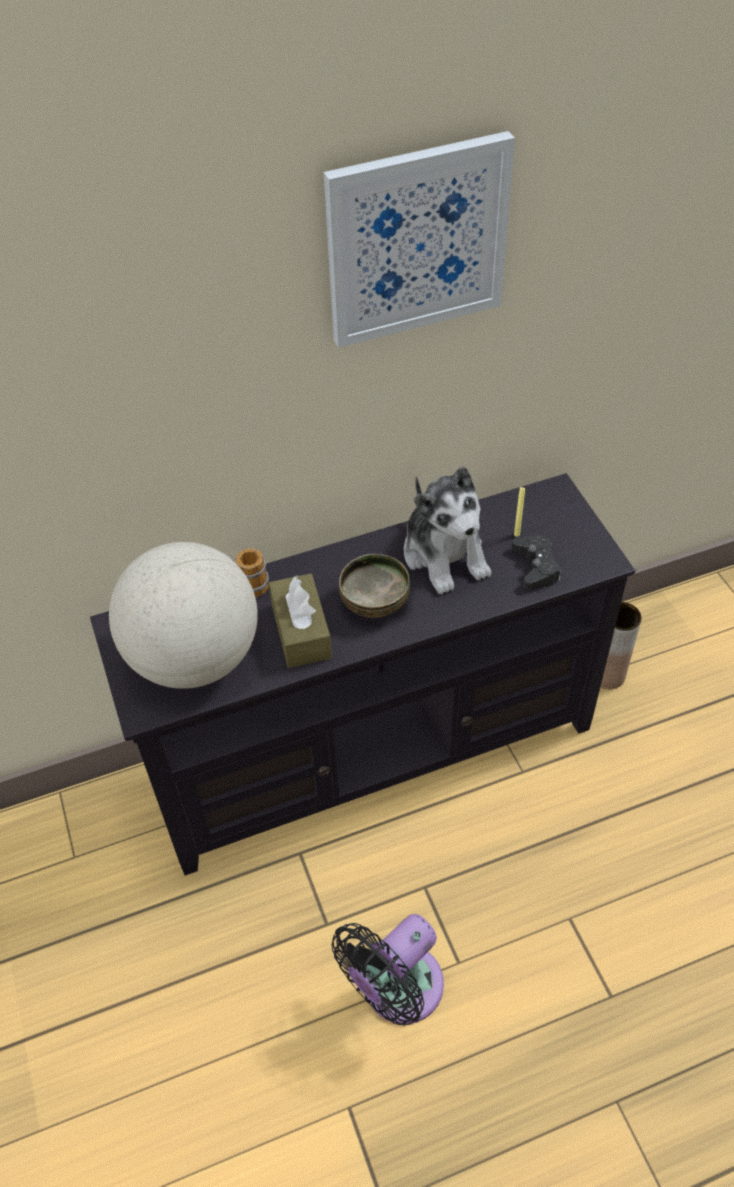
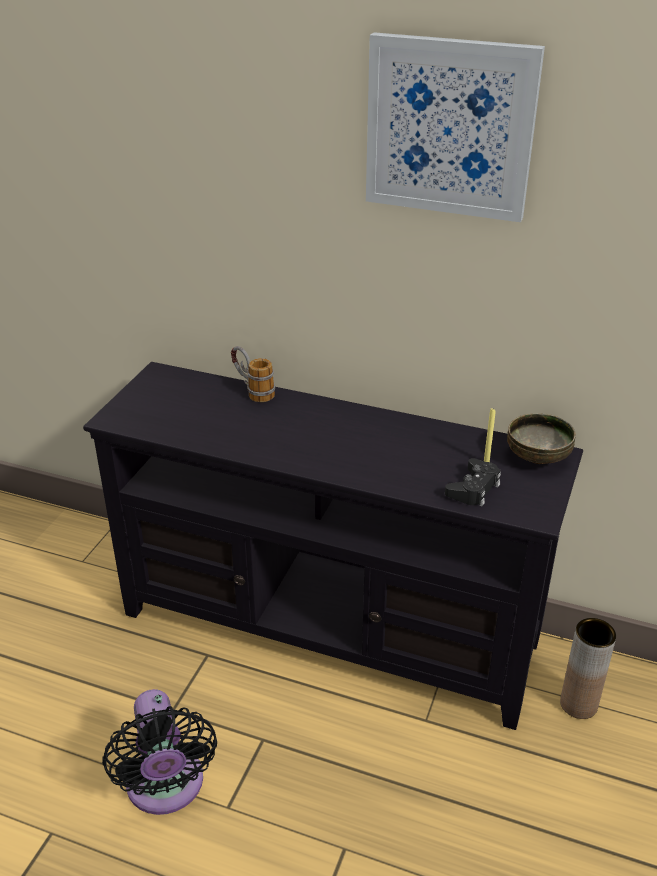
camera: 40 degrees right, 15 degrees down
globe [109,542,258,689] -> none
brown tissue box [269,574,332,668] -> none
black fan [331,914,444,1026] -> black fan turned 105 degrees counterclockwise [102,689,217,815]
bowl [339,554,410,618] -> bowl moved to [507,413,576,464]
plush toy [403,467,491,594] -> none

